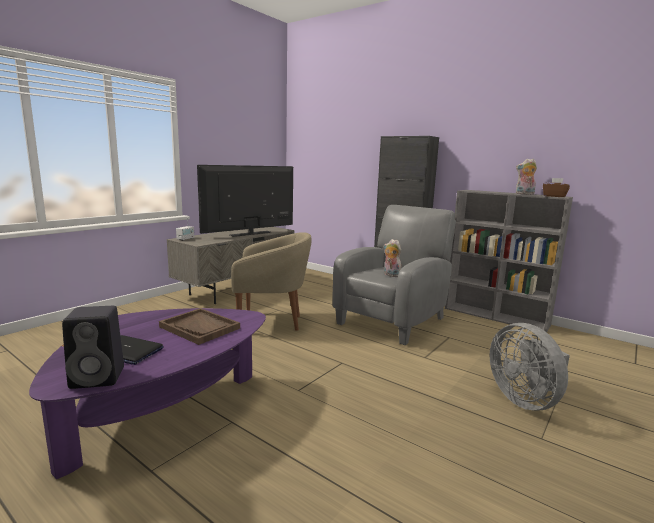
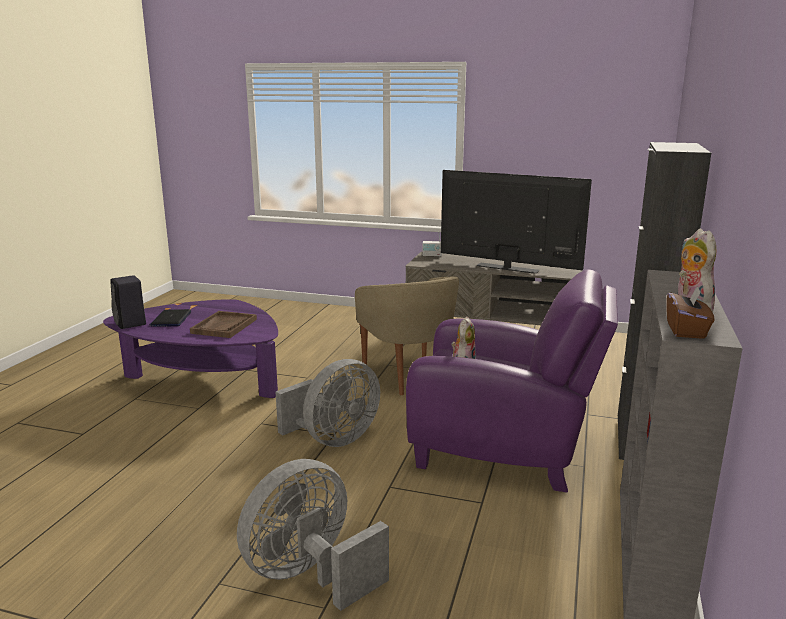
camera: 70 degrees right, 5 degrees up
grey armchair [332,205,456,345] -> purple armchair [406,270,618,493]
none -> grey fan [276,359,380,447]

